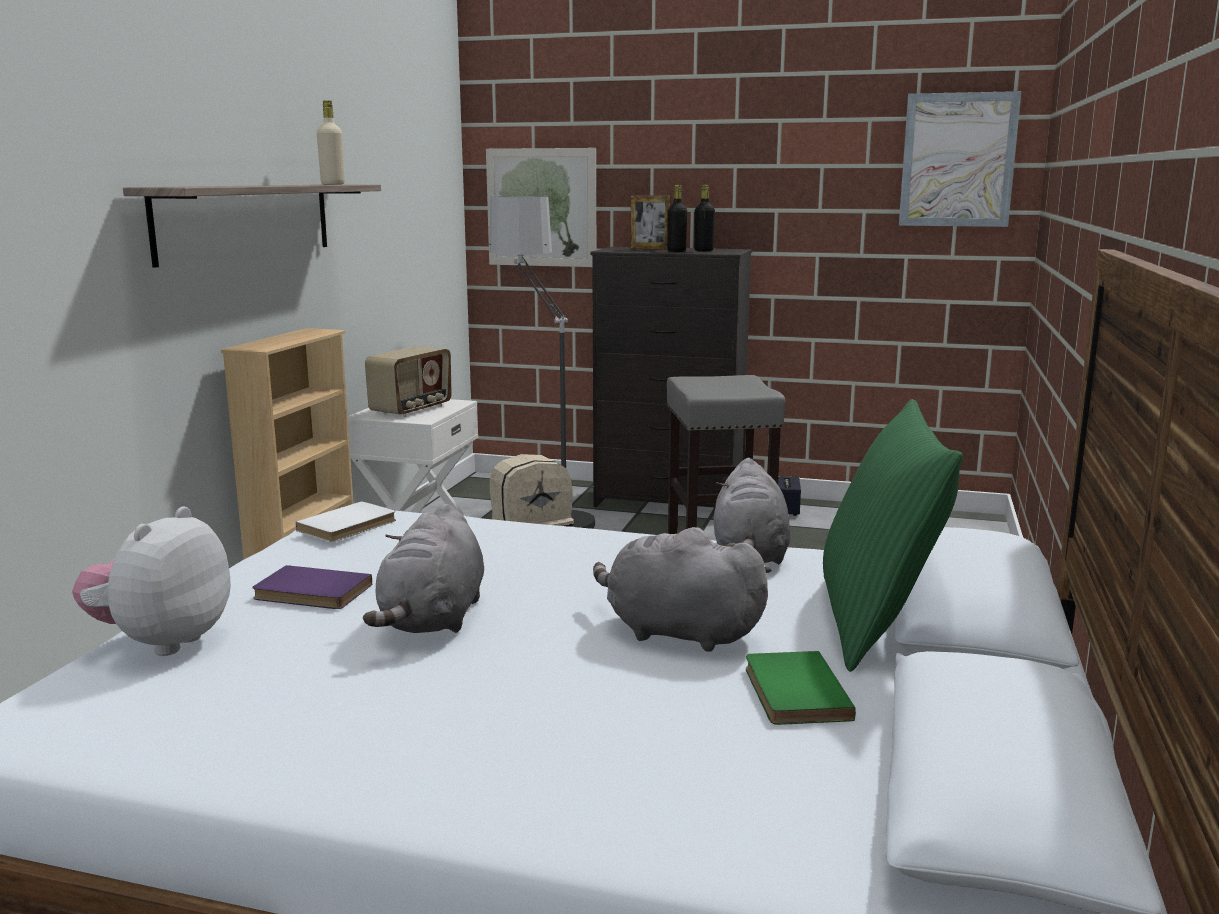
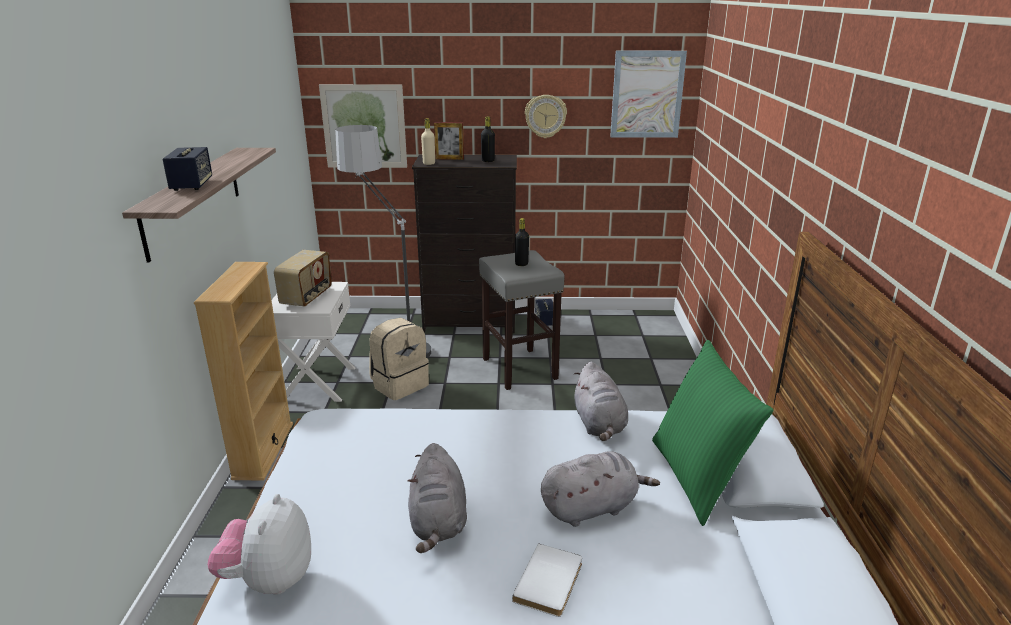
camera: 15 degrees left, 10 degrees up
purple book [252,565,372,609] -> none
white book [295,501,396,542] -> white book moved to [512,543,582,617]
beige bottle [317,100,345,184] -> beige bottle moved to [421,118,435,165]
grey plush toy [593,527,772,652] -> grey plush toy turned 150 degrees clockwise [541,451,660,527]
black bottle [667,185,687,252] -> black bottle moved to [515,218,529,266]
green book [746,651,856,725] -> none
none -> speaker [162,147,212,191]
none -> wall clock [525,95,567,138]

